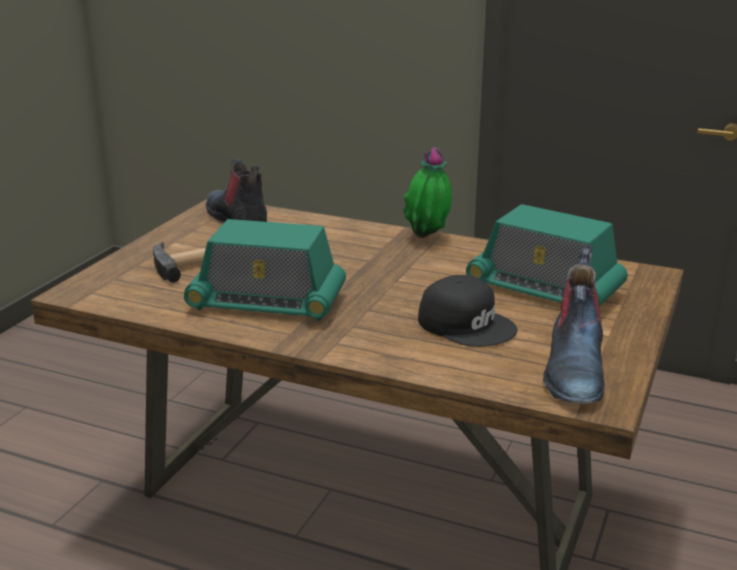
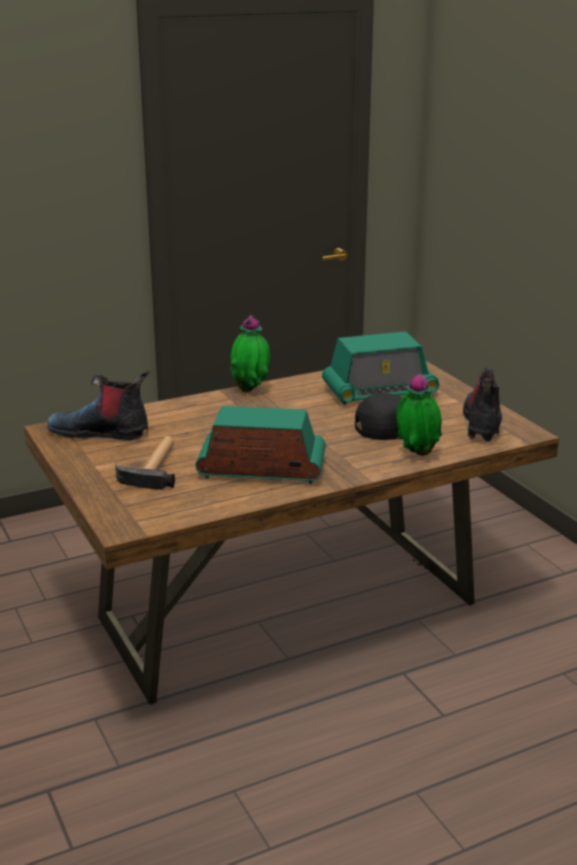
camera: 50 degrees left, 0 degrees up
radio [184,219,346,321] -> radio turned 135 degrees counterclockwise [195,406,326,484]
boot [543,245,605,404] -> boot turned 135 degrees counterclockwise [463,367,502,442]
none -> potted plant [396,374,442,456]

